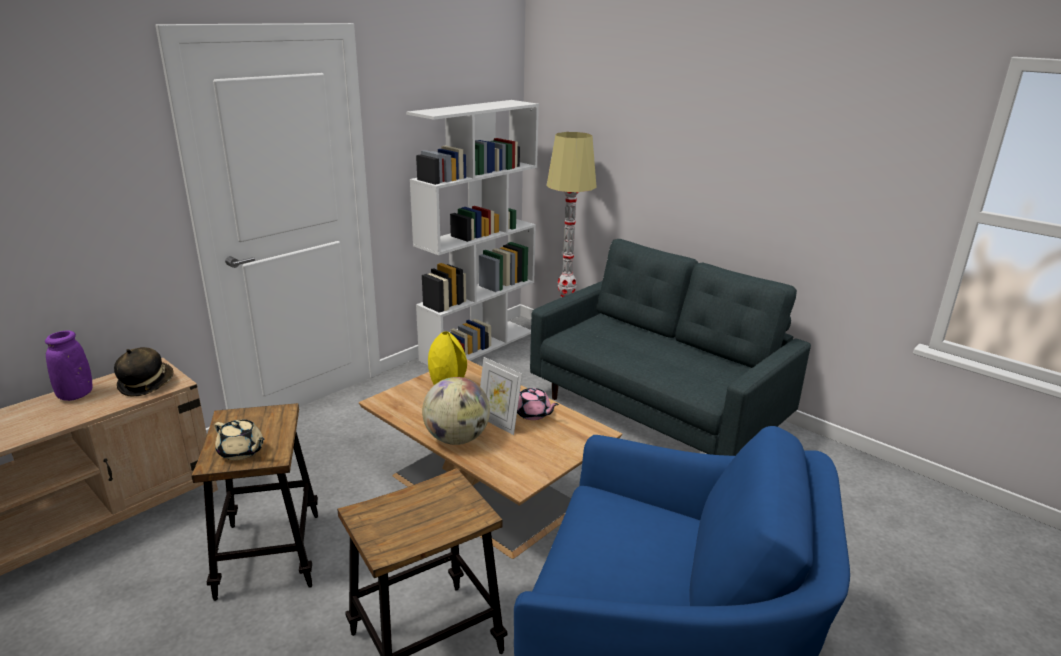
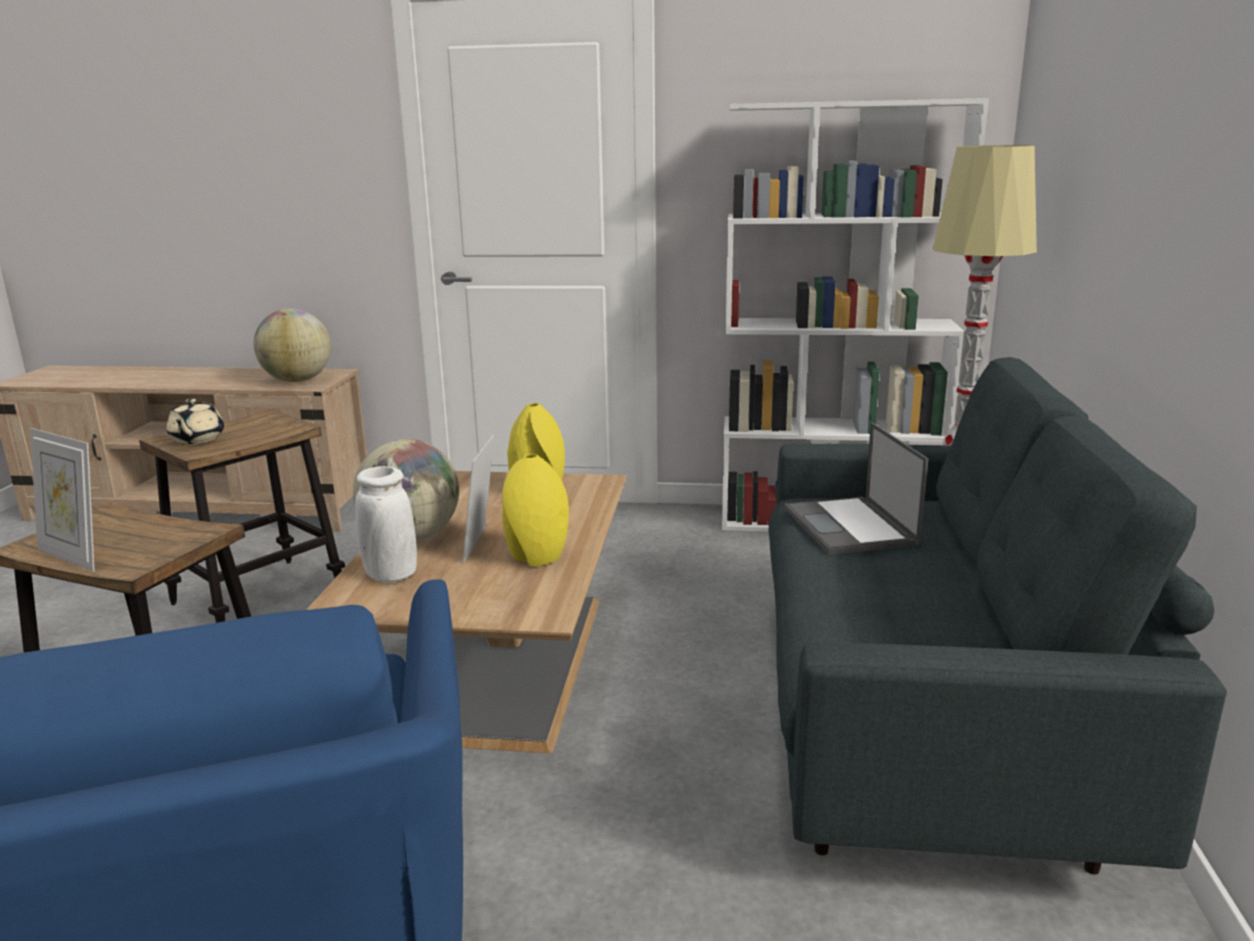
camera: 55 degrees right, 5 degrees down
purple vase [45,331,92,401] -> none
hat [114,347,174,397] -> globe [254,308,331,382]
pink teapot [517,388,559,420] -> yellow vase [502,454,569,567]
none -> picture frame [30,428,94,571]
none -> white vase [355,466,417,582]
none -> laptop [785,422,928,555]

